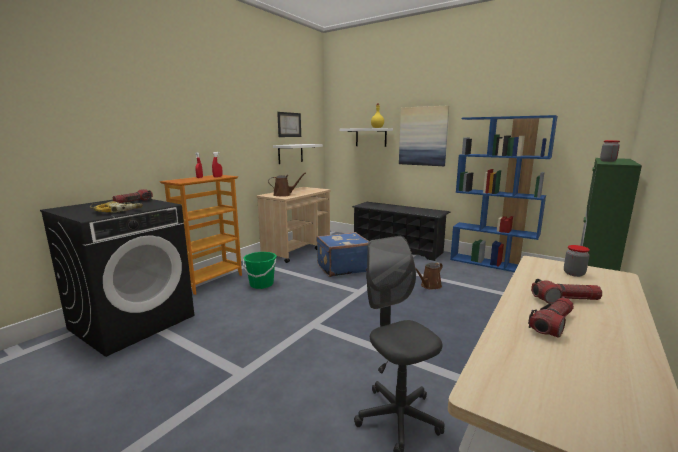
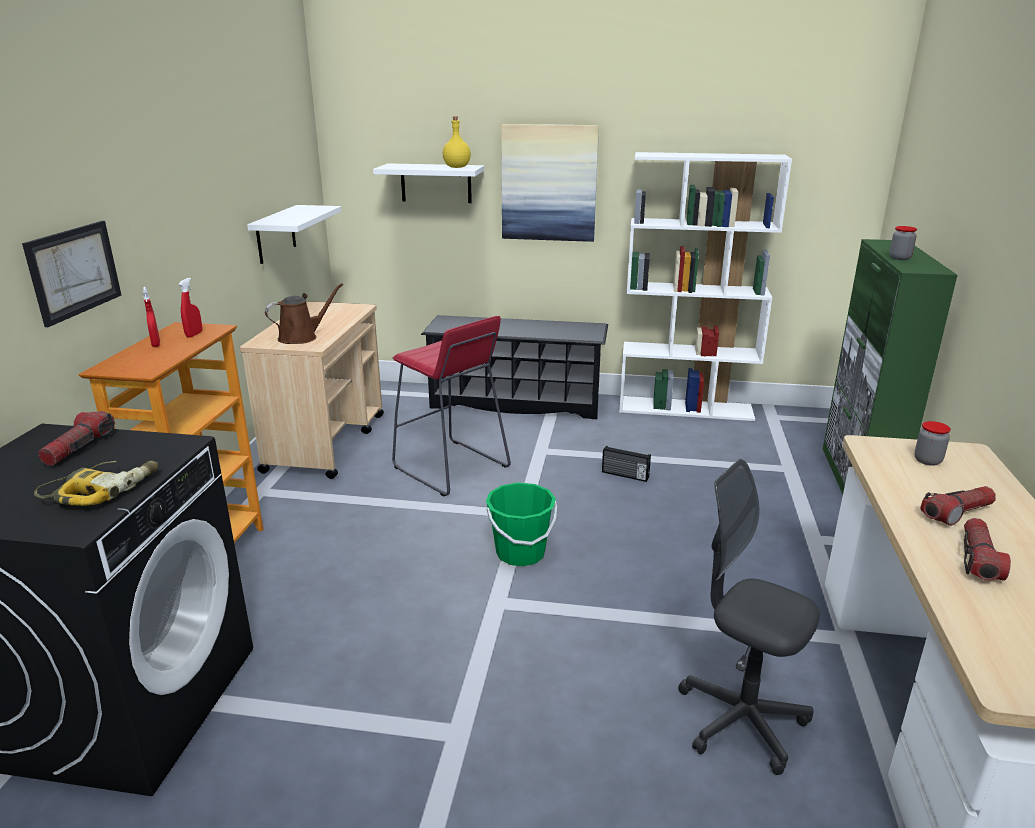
camera: 25 degrees left, 10 degrees up
green bucket [243,252,277,289] -> green bucket moved to [486,482,557,566]
picture [277,112,301,137] -> picture moved to [22,221,121,327]
blue suitcase [316,232,369,277] -> red stool [392,316,511,496]
brown watering can [415,262,443,290] -> radio [602,446,651,482]
blue bookcase [450,115,558,272] -> white bookcase [619,152,792,421]

